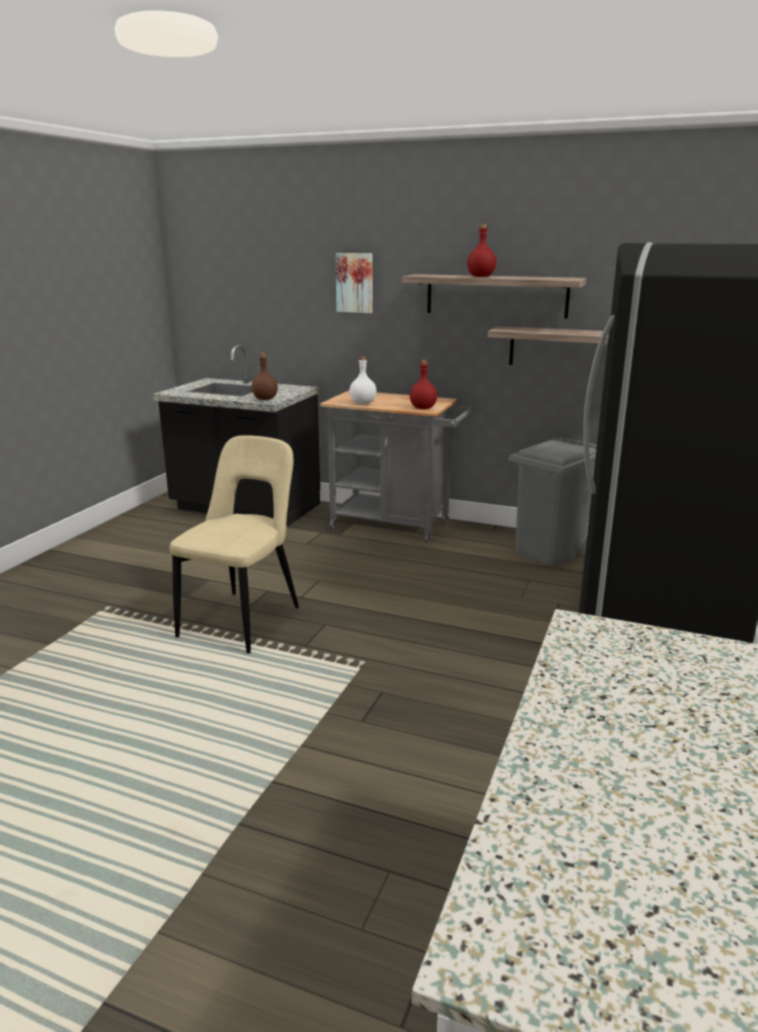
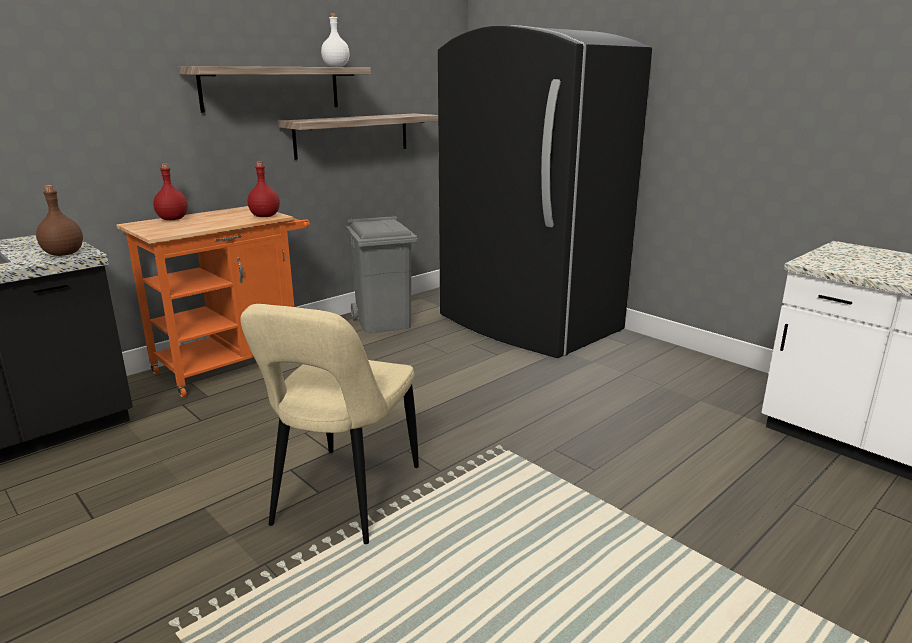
camera: 65 degrees left, 0 degrees up
beige chair [170,435,299,653] -> beige chair turned 120 degrees counterclockwise [240,304,419,544]
grey cart [320,390,474,543] -> orange cart [116,206,310,398]
picture [335,253,373,313] -> none
white bottle [349,356,377,404] -> white bottle moved to [321,13,350,67]
red bottle [467,224,496,277] -> red bottle moved to [153,163,188,220]

